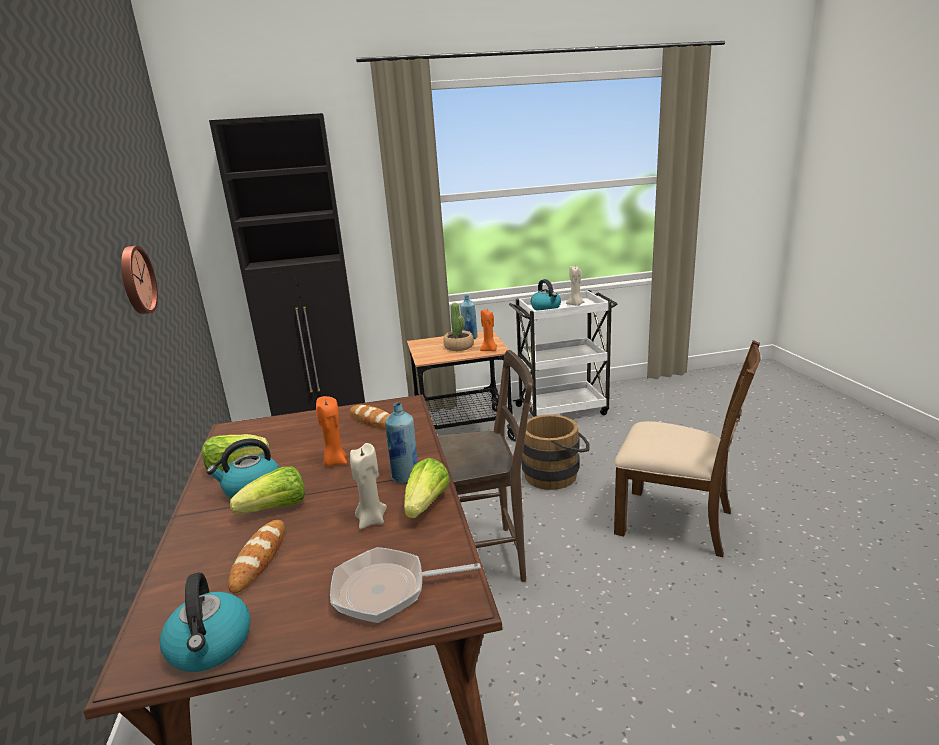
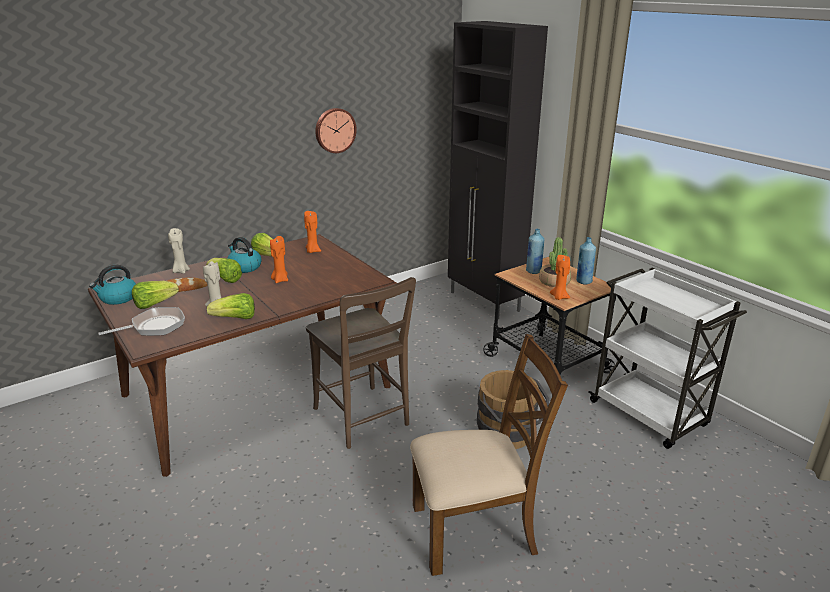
camera: 65 degrees right, 5 degrees up
frying pan [330,547,481,623] -> frying pan turned 90 degrees clockwise [98,307,185,336]
bread [350,405,391,430] -> none
blue bottle [385,402,418,483] -> blue bottle moved to [526,229,544,274]
kettle [530,279,561,311] -> none
beige candle [566,266,585,306] -> beige candle moved to [168,228,190,274]
brown chair [614,340,761,557] -> brown chair turned 105 degrees counterclockwise [410,334,568,576]
none -> lettuce [132,281,179,309]
none -> orange candle [304,211,321,253]

